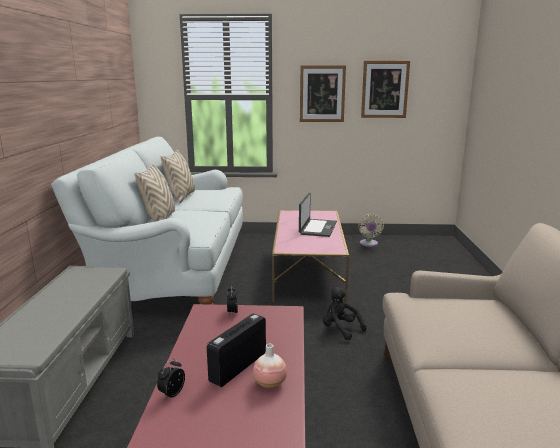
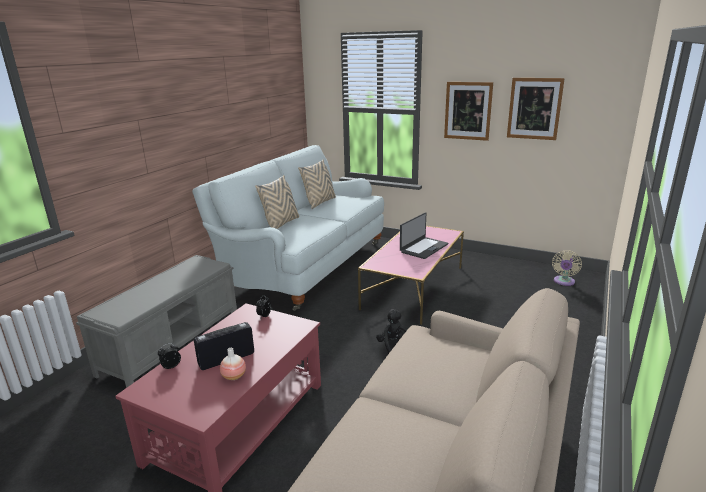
camera: 25 degrees right, 5 degrees up
beige fan [358,214,384,247] -> beige fan moved to [552,250,582,286]

